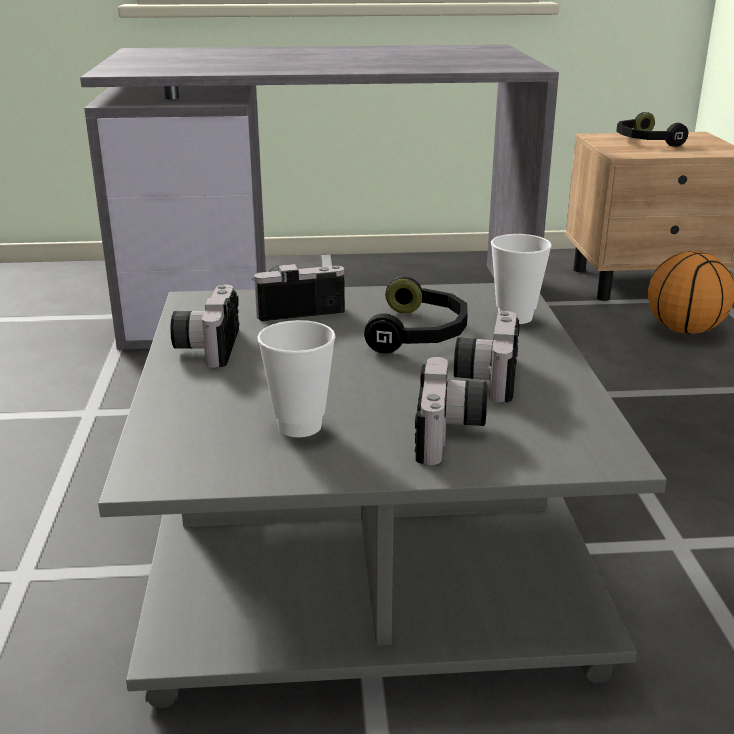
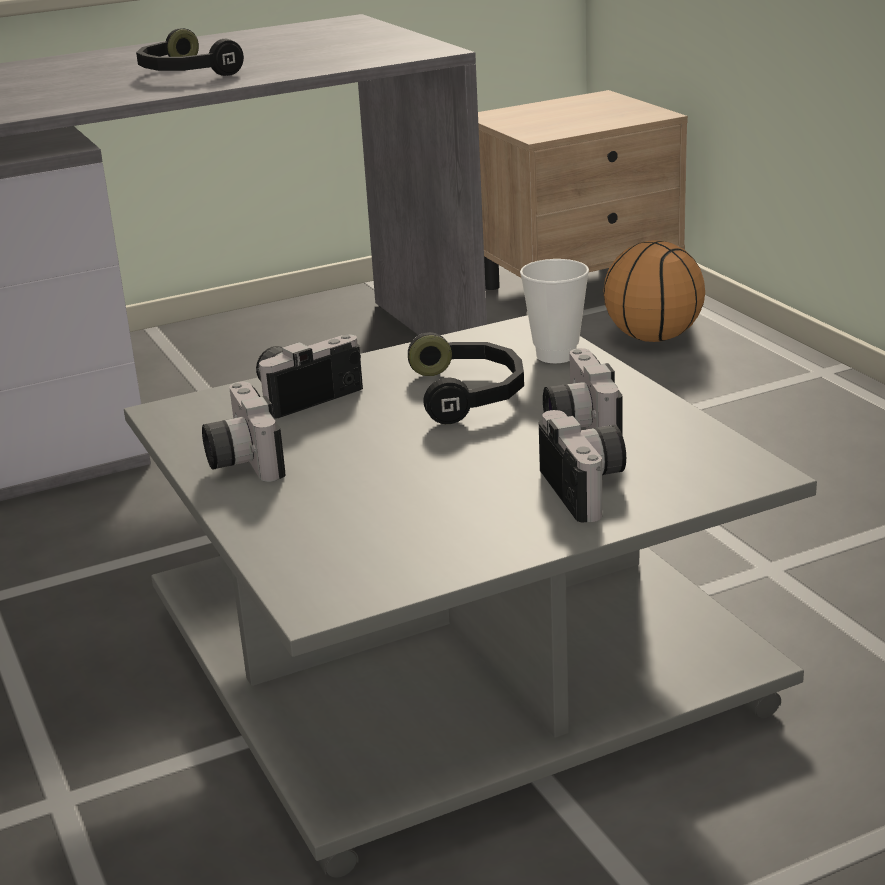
camera: 20 degrees left, 0 degrees up
cup [257,320,336,437] -> none
black headphones [616,112,688,147] -> black headphones moved to [136,28,244,76]

